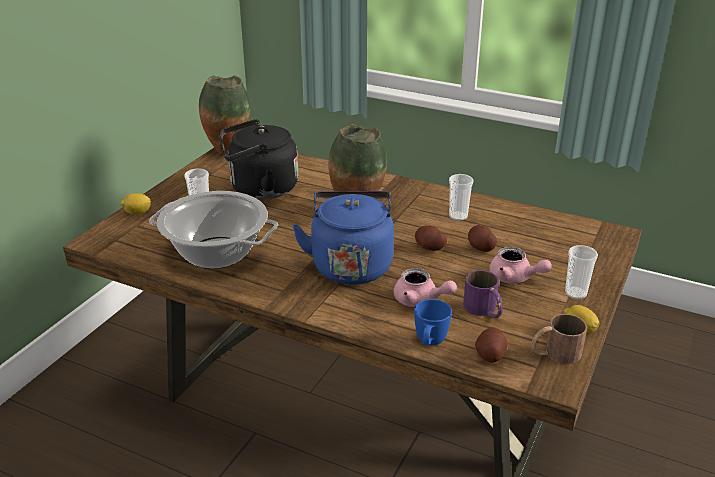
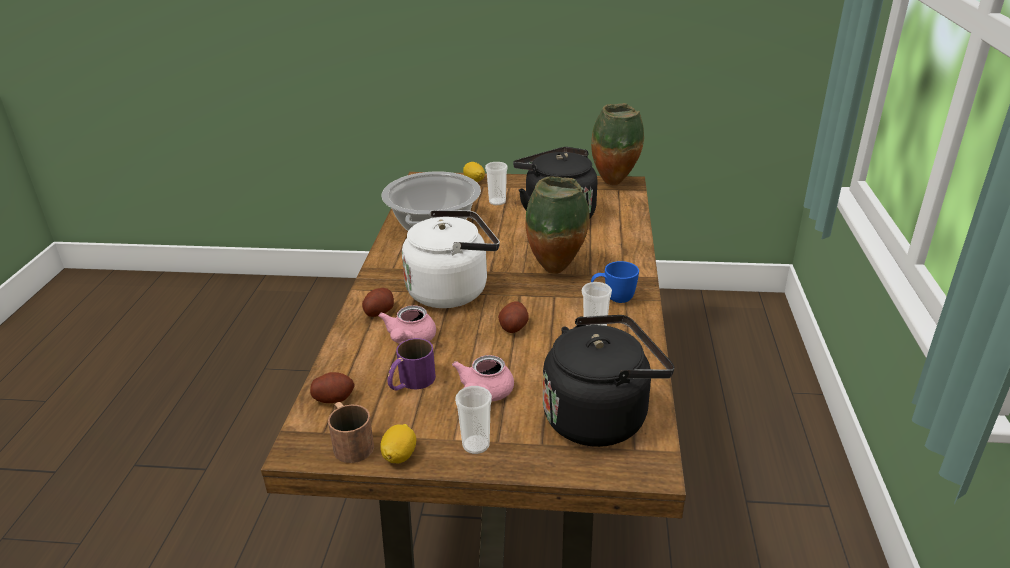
camera: 70 degrees right, 0 degrees up
blue kettle [292,191,394,285] -> white kettle [402,210,500,308]
blue mug [414,299,452,346] -> blue mug moved to [591,261,639,303]
potato [468,225,497,252] -> potato moved to [362,288,394,317]
none -> black kettle [543,315,674,447]

